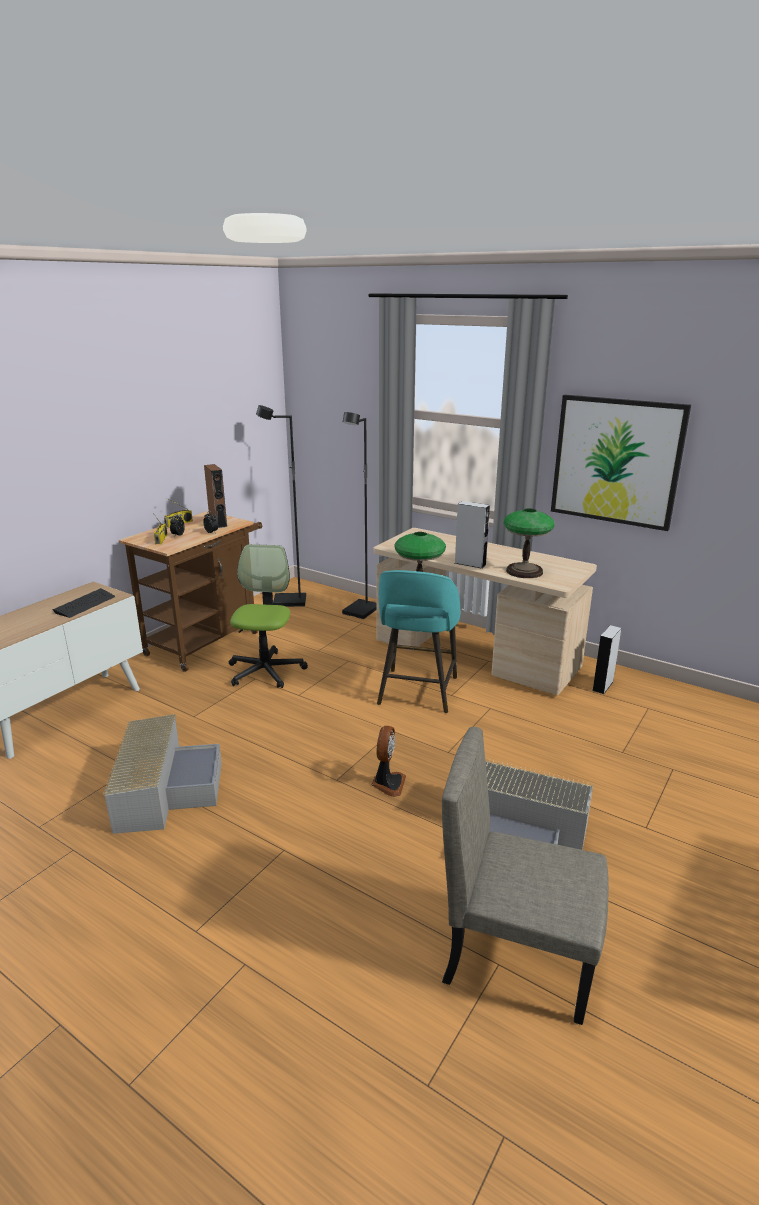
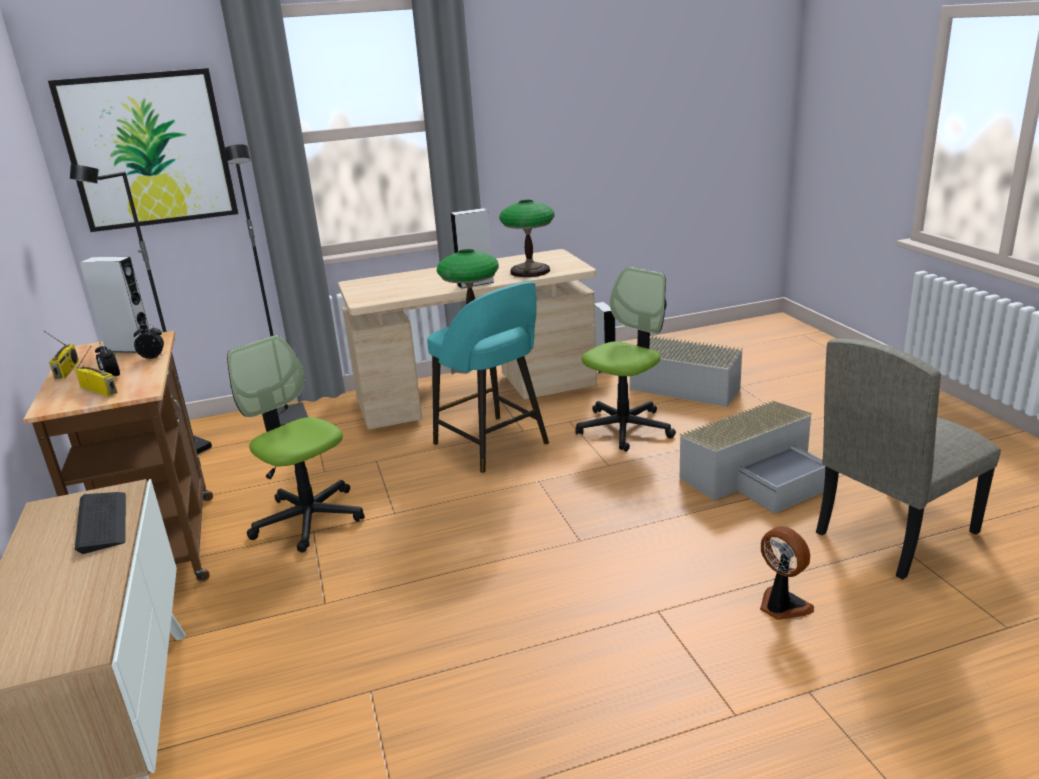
camera: 50 degrees left, 0 degrees up
grey storage box [103,714,222,834] -> grey storage box moved to [630,335,743,407]
brown speaker [204,464,227,528] -> grey speaker [80,257,150,352]
fan [372,726,406,797] -> fan moved to [760,526,814,620]
picture [551,395,691,531] -> picture moved to [48,68,238,232]
none -> office chair [575,267,676,452]

